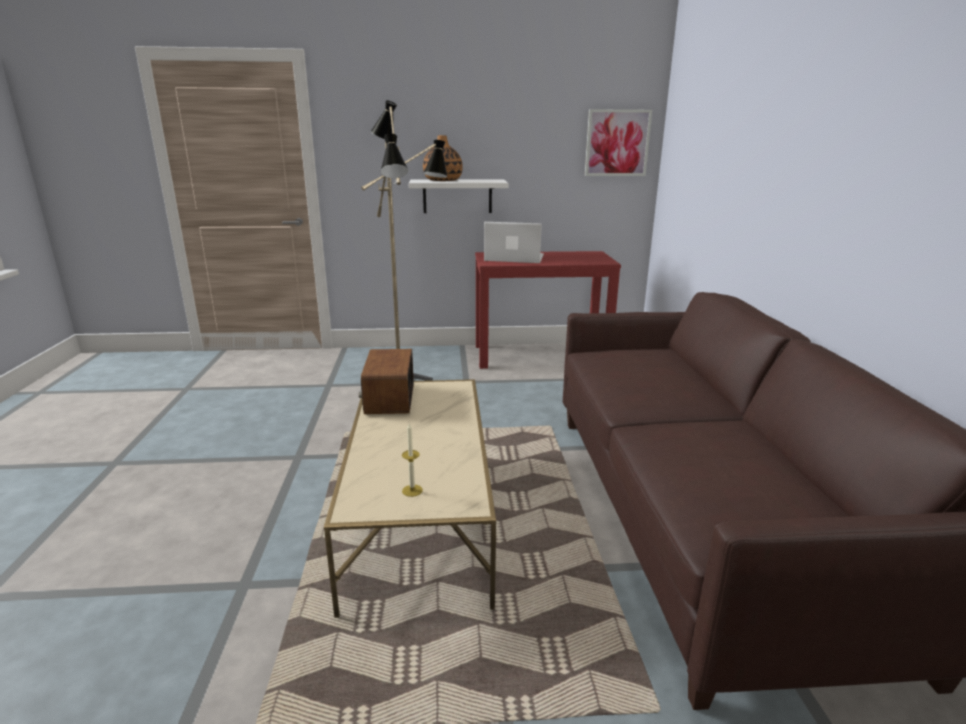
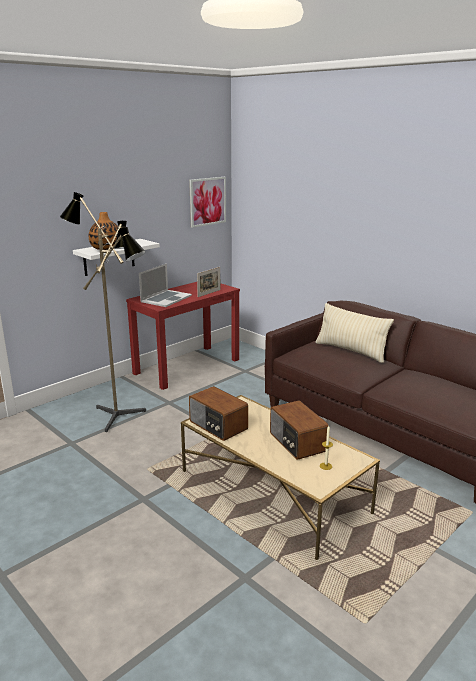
camera: 40 degrees left, 0 degrees up
laptop [484,222,544,263] -> laptop turned 150 degrees clockwise [139,264,192,307]
none -> picture frame [197,267,221,297]
none -> radio [270,400,329,460]
none -> beige pillow [315,303,394,363]

